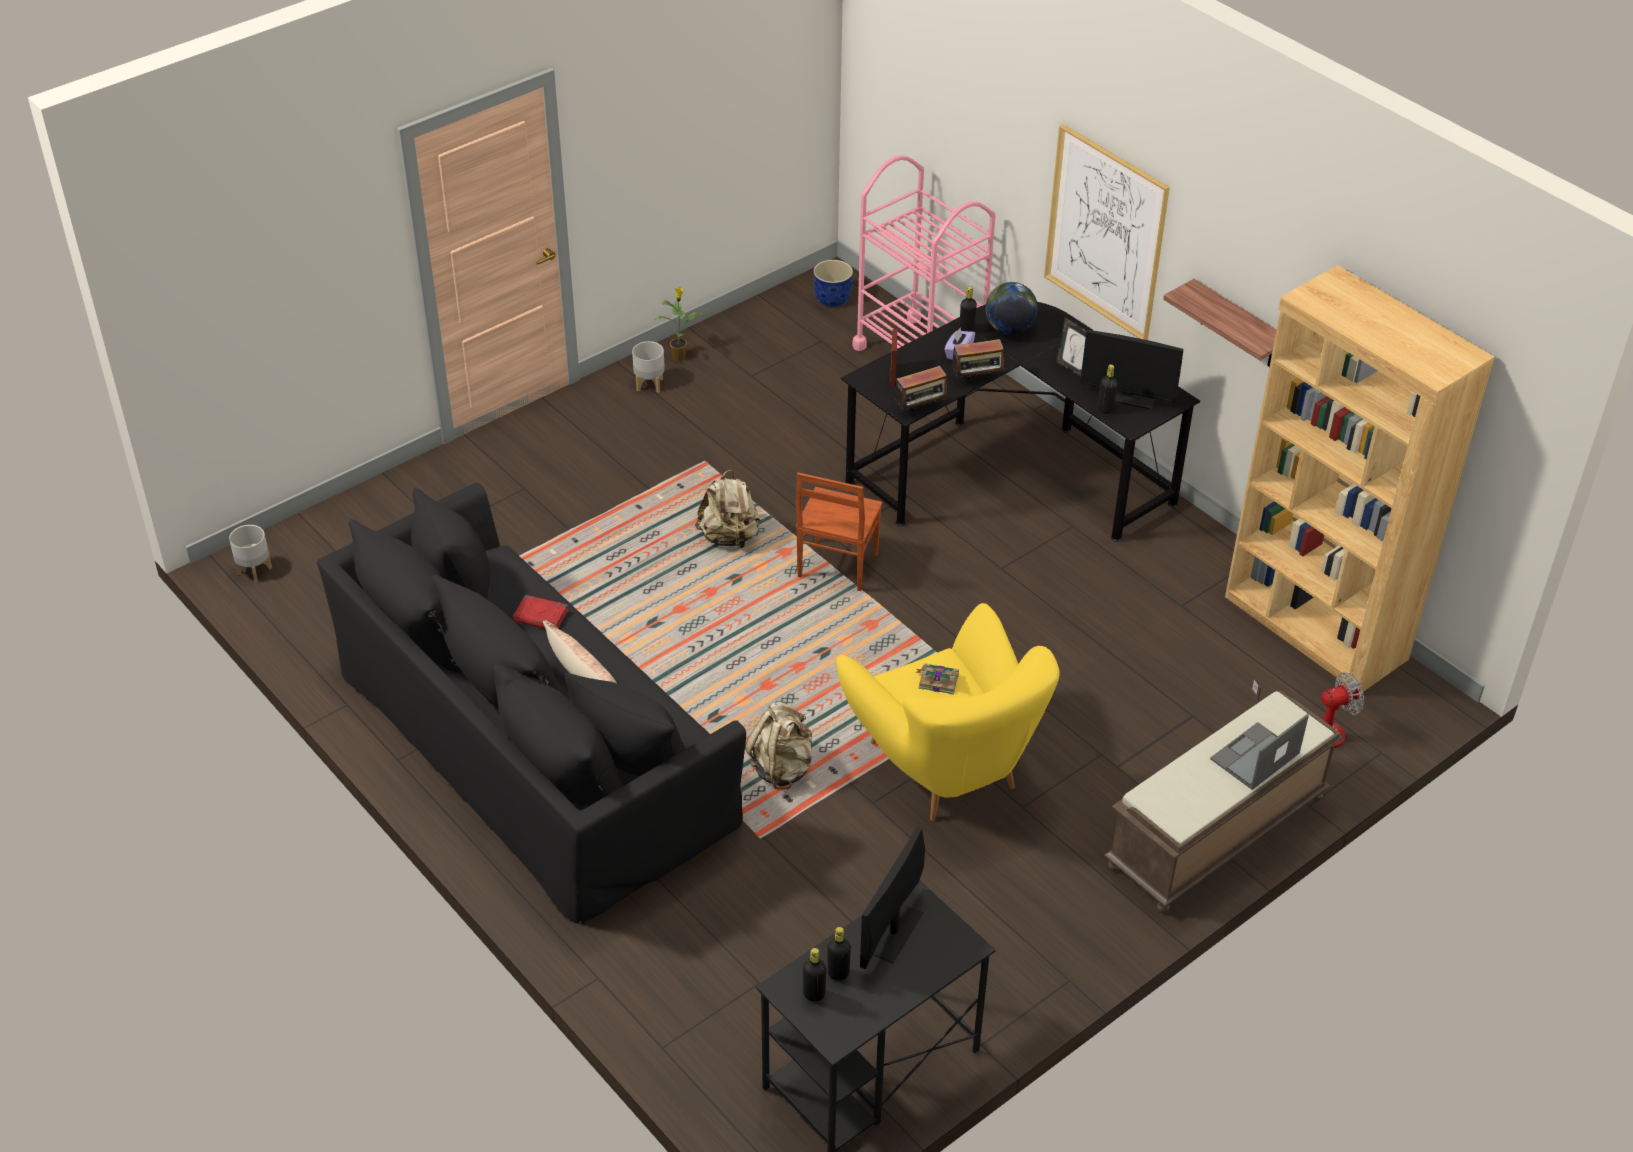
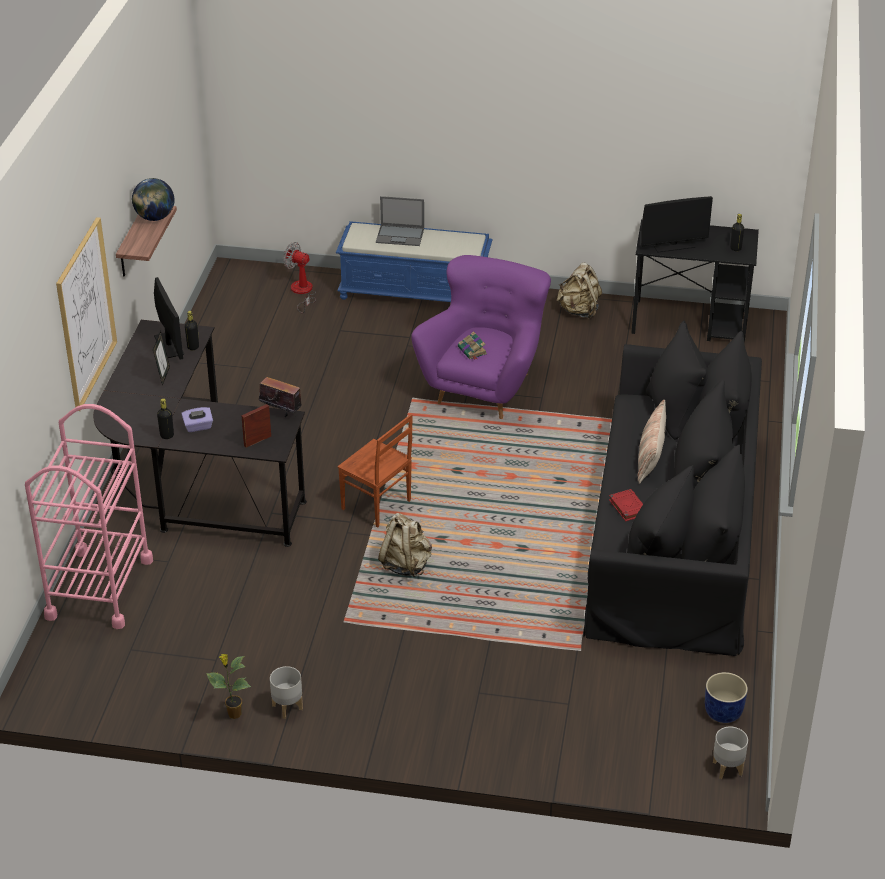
camera: 130 degrees left, 5 degrees down
beige backpack [745,702,813,789] -> beige backpack moved to [557,263,602,319]
brown chair [796,473,882,591] -> brown chair turned 60 degrees clockwise [338,414,413,528]
blue planter [813,260,853,307] -> blue planter moved to [705,672,748,723]
black bottle [827,927,851,980] -> none
yellow armchair [836,603,1060,821] -> purple armchair [411,255,551,419]
radio [952,339,1007,382] -> none
globe [985,282,1038,335] -> globe moved to [132,178,175,221]
brown bench [1104,691,1343,913] -> blue bench [336,221,493,302]
brown bookcase [1225,265,1495,692] -> none

